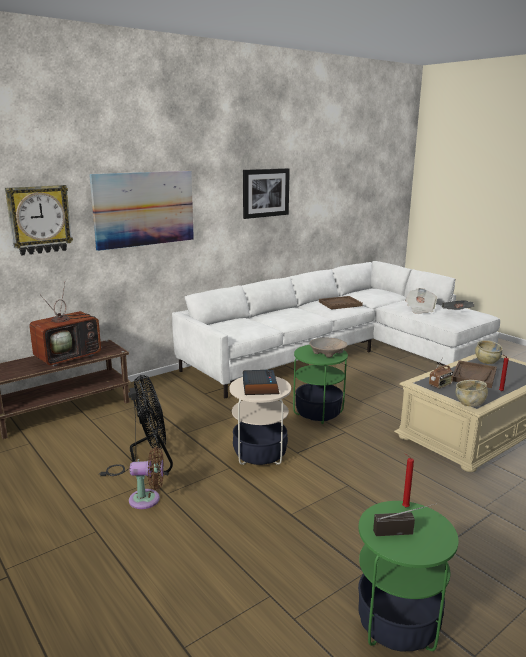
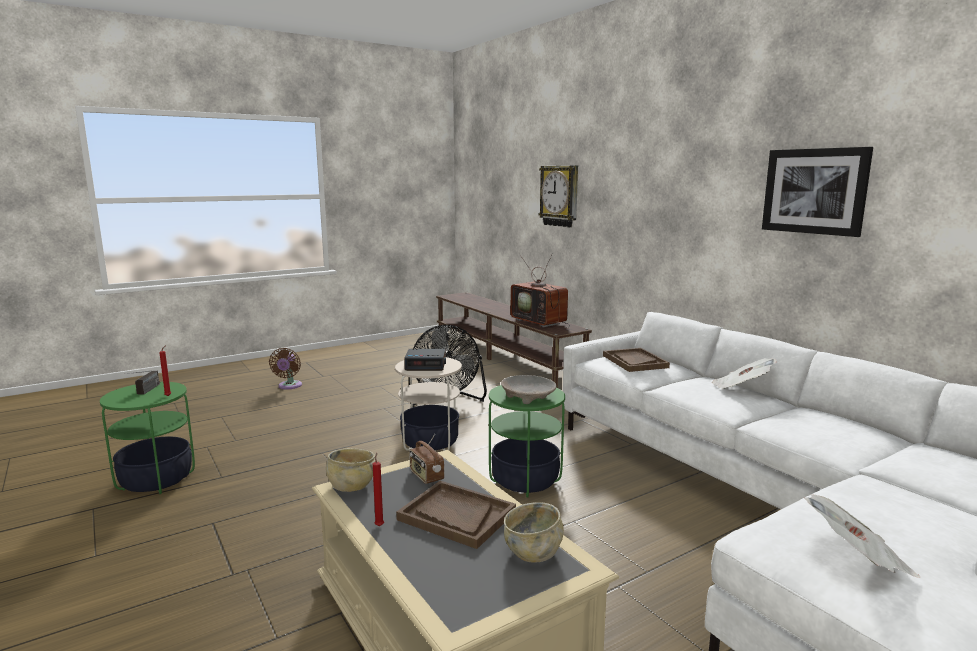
camera: 95 degrees right, 5 degrees down
picture [89,171,194,251] -> none
brown fan [129,447,164,509] -> brown fan moved to [269,348,302,389]
brown tray [319,296,363,310] -> brown tray moved to [603,348,670,372]
newspaper [405,288,437,314] -> newspaper moved to [712,358,777,389]

